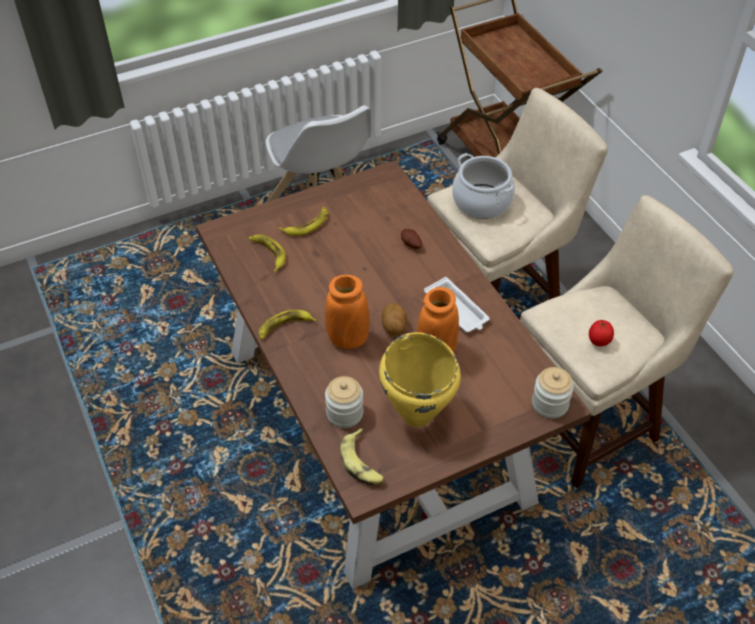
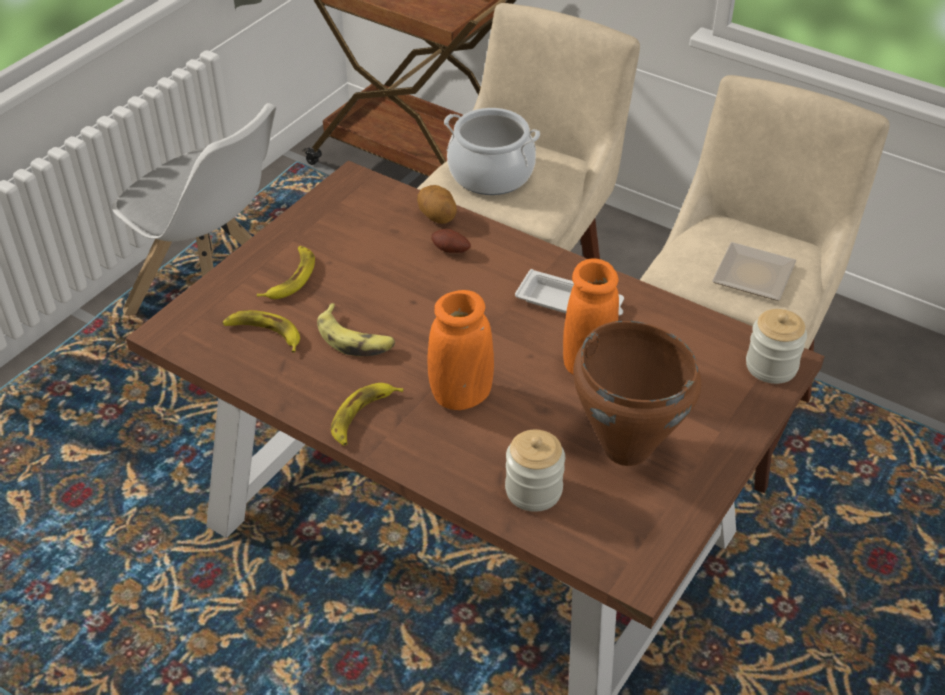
camera: 30 degrees left, 5 degrees down
banana [340,428,385,485] -> banana moved to [317,303,395,356]
yellow cooking pot [379,332,461,427] -> brown cooking pot [573,321,701,466]
potato [382,303,407,336] -> potato moved to [417,185,457,224]
tomato [589,320,614,346] -> plate [712,242,796,301]

